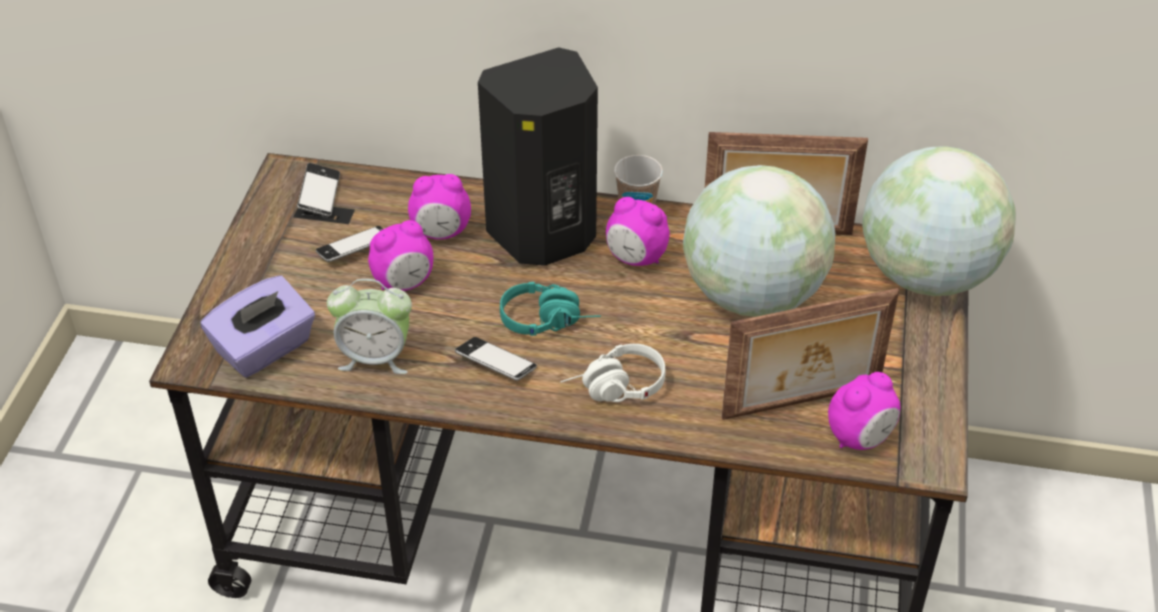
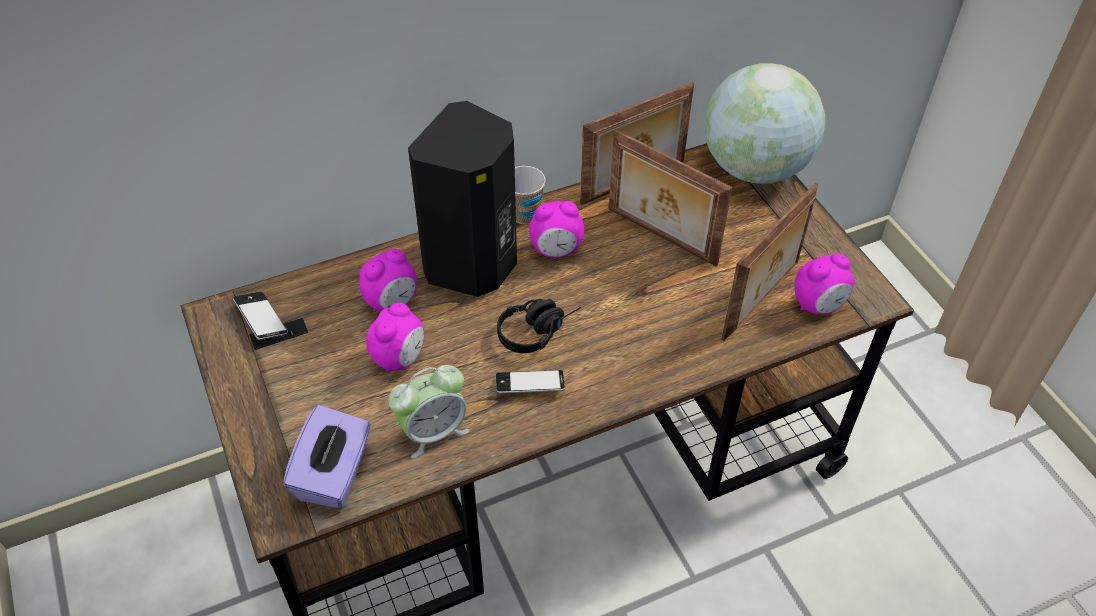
camera: 35 degrees left, 5 degrees up
phone [316,226,383,262] -> none
turquoise headphones [500,282,601,336] -> black headphones [497,299,581,353]
white headphones [560,344,665,402] -> none
globe [683,165,835,317] -> picture frame [609,130,733,267]
alarm clock [828,372,900,450] -> alarm clock turned 45 degrees clockwise [794,254,854,314]

